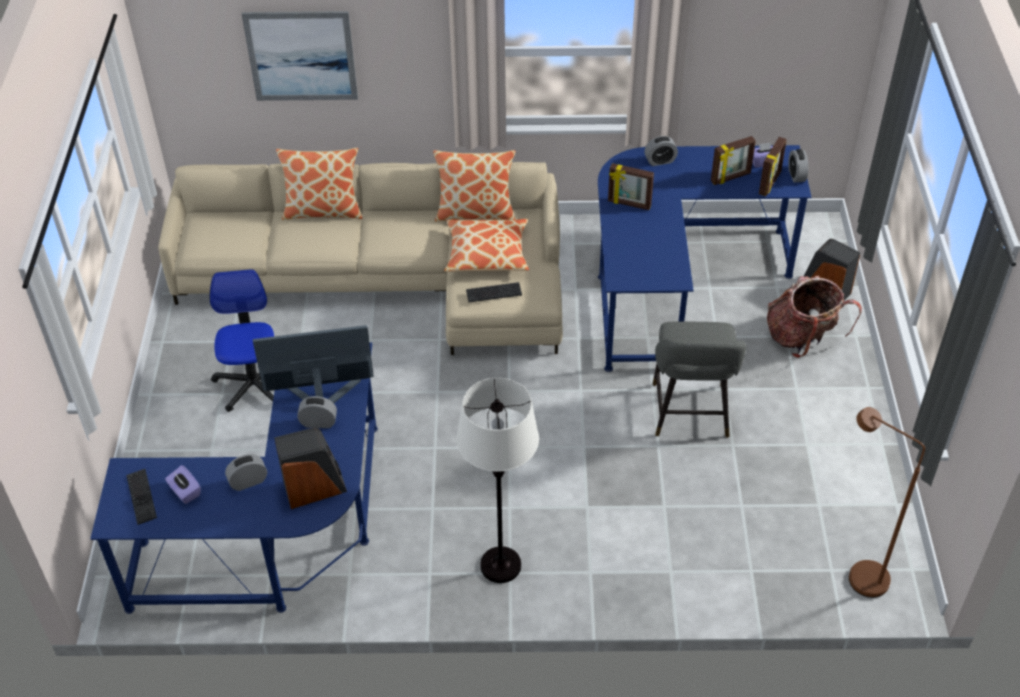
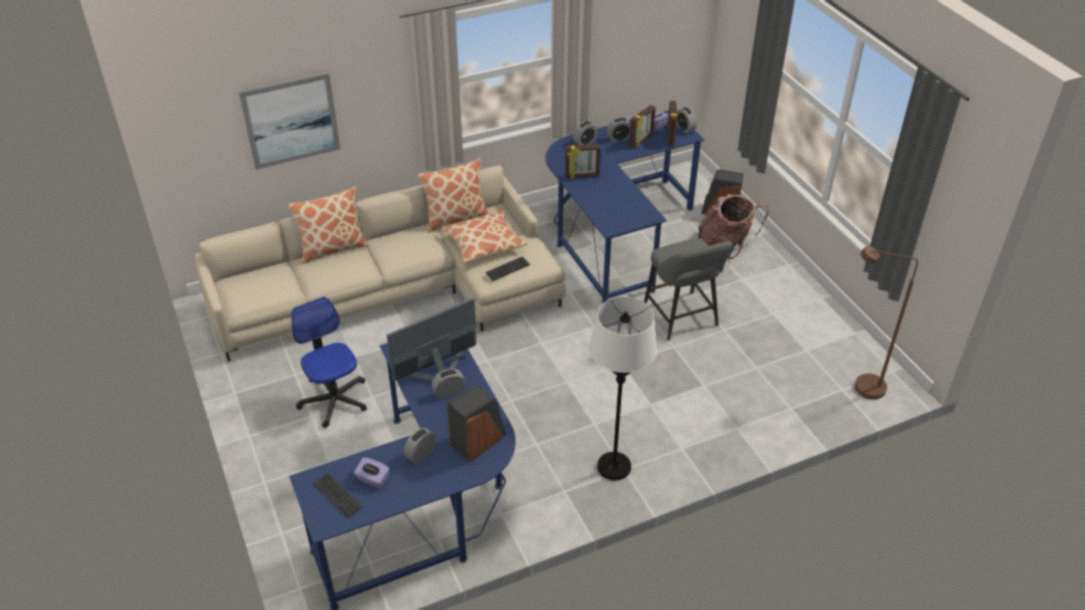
camera: 25 degrees left, 5 degrees down
none -> alarm clock [607,117,631,142]

